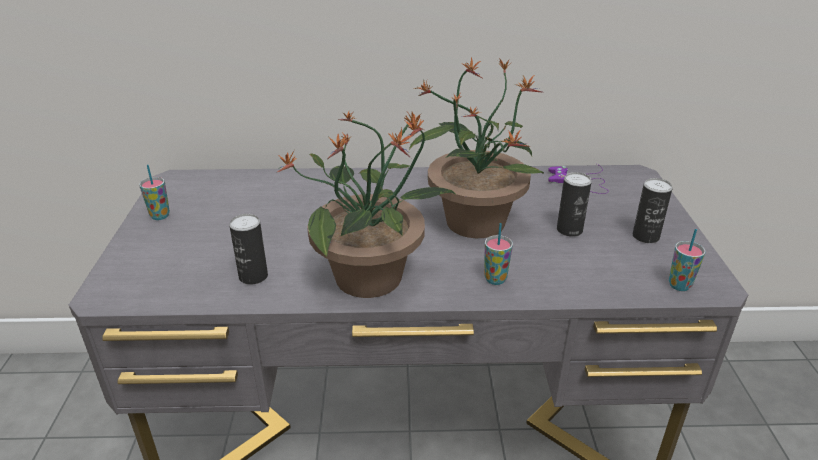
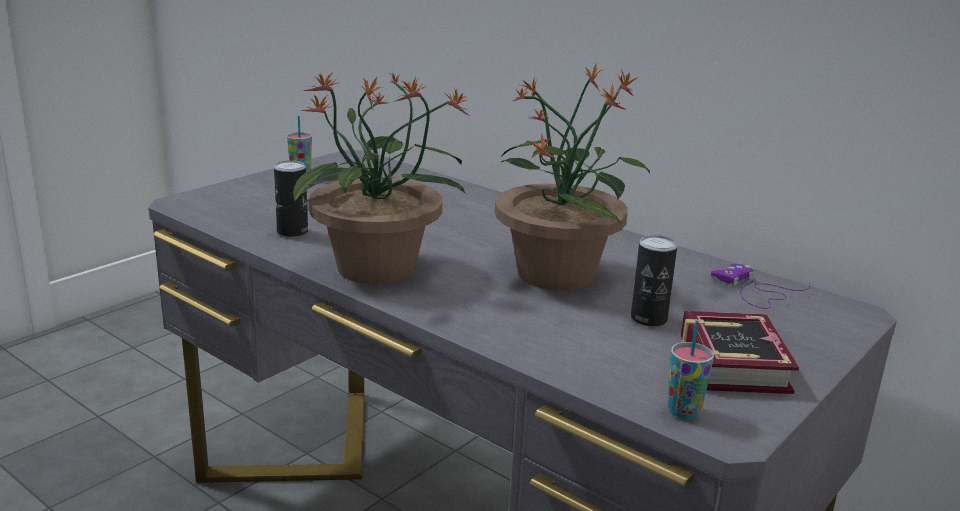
camera: 40 degrees right, 10 degrees down
cup [485,223,513,285] -> none
can [633,178,672,243] -> book [681,311,799,394]

